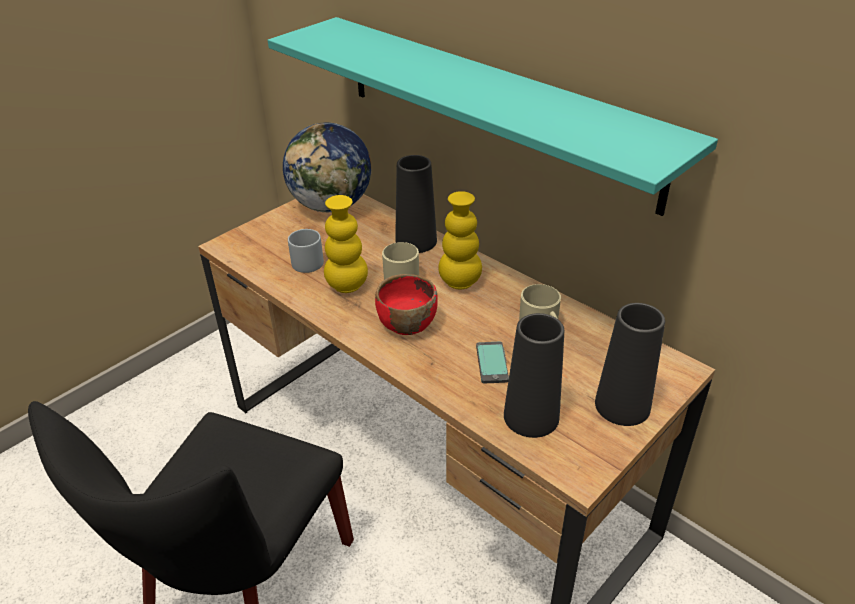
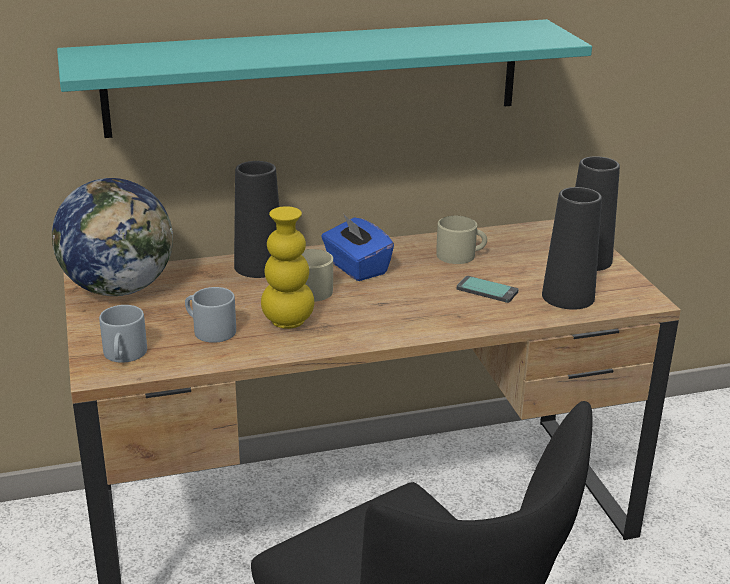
camera: 60 degrees left, 10 degrees down
red bowl [375,274,438,335] -> none
yellow vase [438,191,482,290] -> blue tissue box [321,215,394,281]
none -> grey mug [99,305,147,363]

